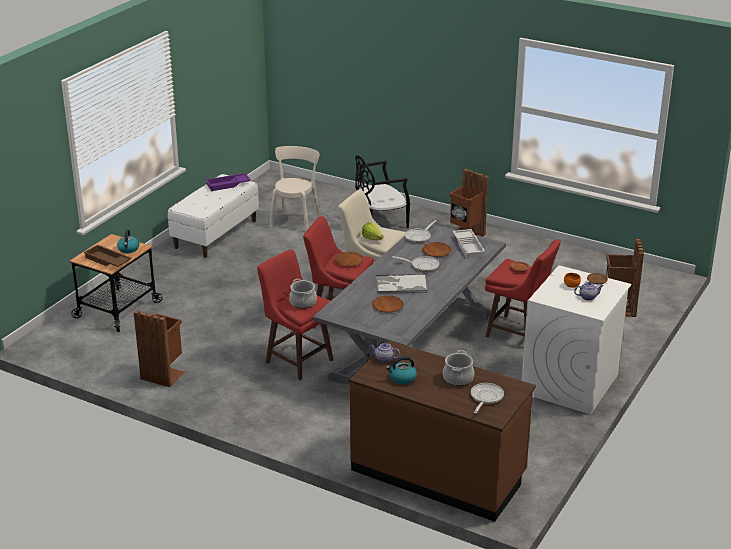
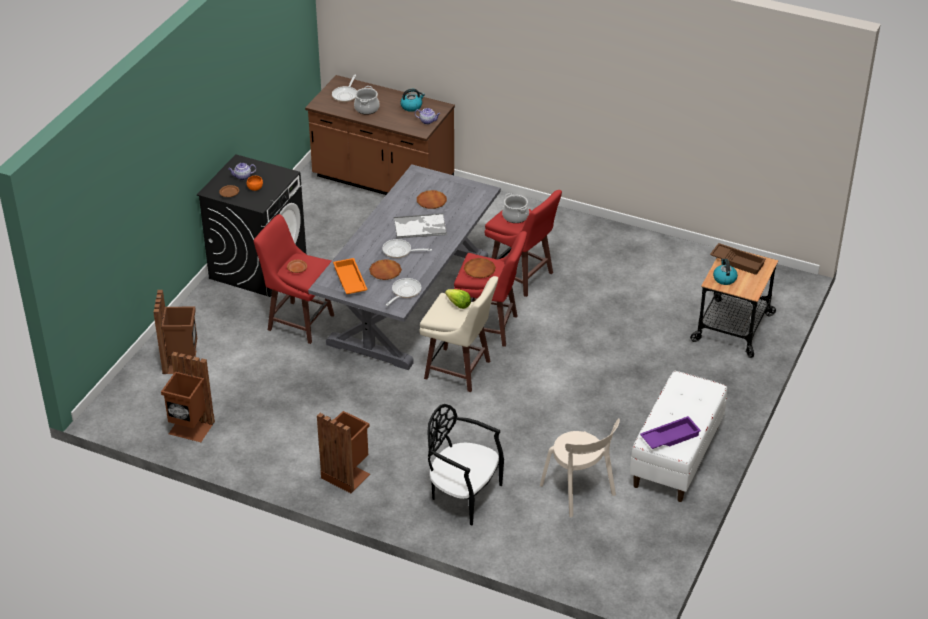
camera: 175 degrees right, 10 degrees up
brown trash can [134,310,184,387] -> brown trash can moved to [161,352,215,442]
beige chair [269,146,320,232] -> beige chair turned 45 degrees counterclockwise [540,418,620,517]
black chair [355,155,410,228] -> black chair turned 120 degrees counterclockwise [427,404,504,526]
white tray [453,229,485,259] -> orange tray [333,258,367,294]
white washing machine [521,265,631,415] -> black washing machine [197,154,306,297]

